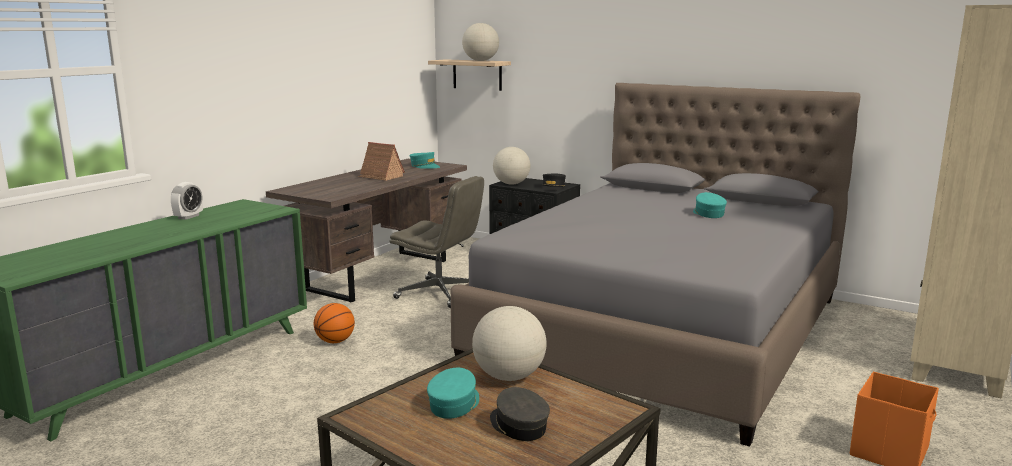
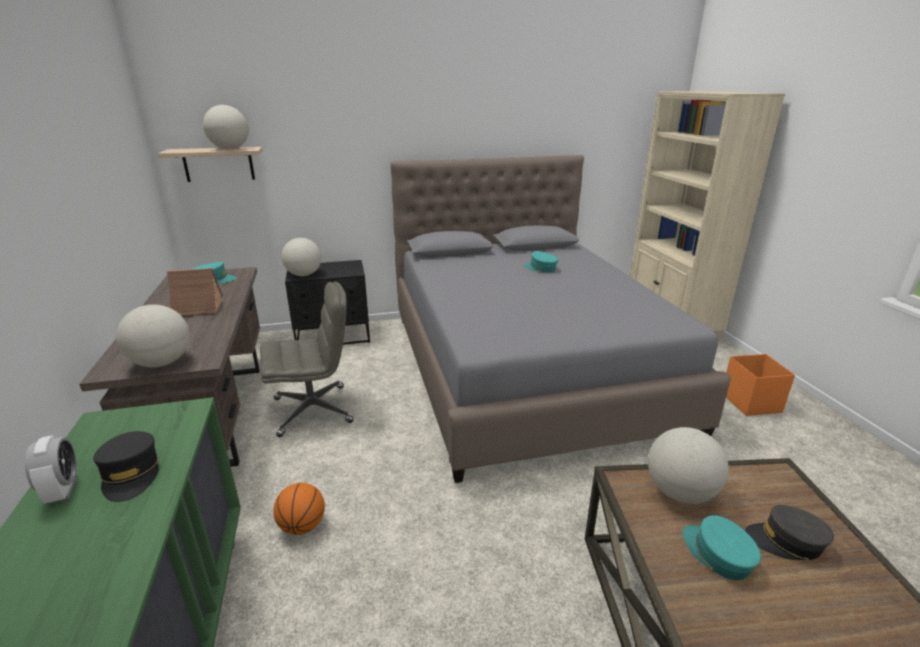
camera: 45 degrees left, 10 degrees up
black cap [541,174,566,191] -> black cap moved to [93,431,159,502]
none -> globe [116,305,190,367]

